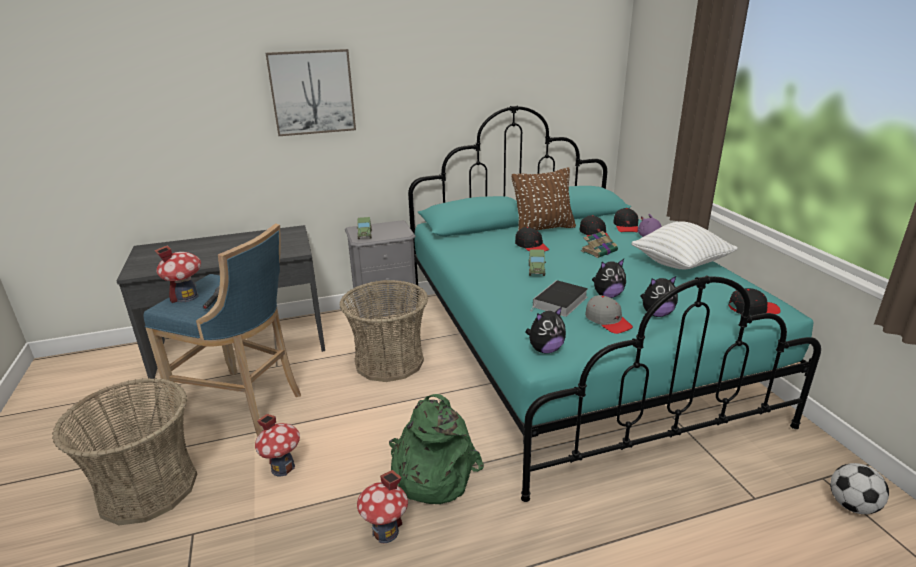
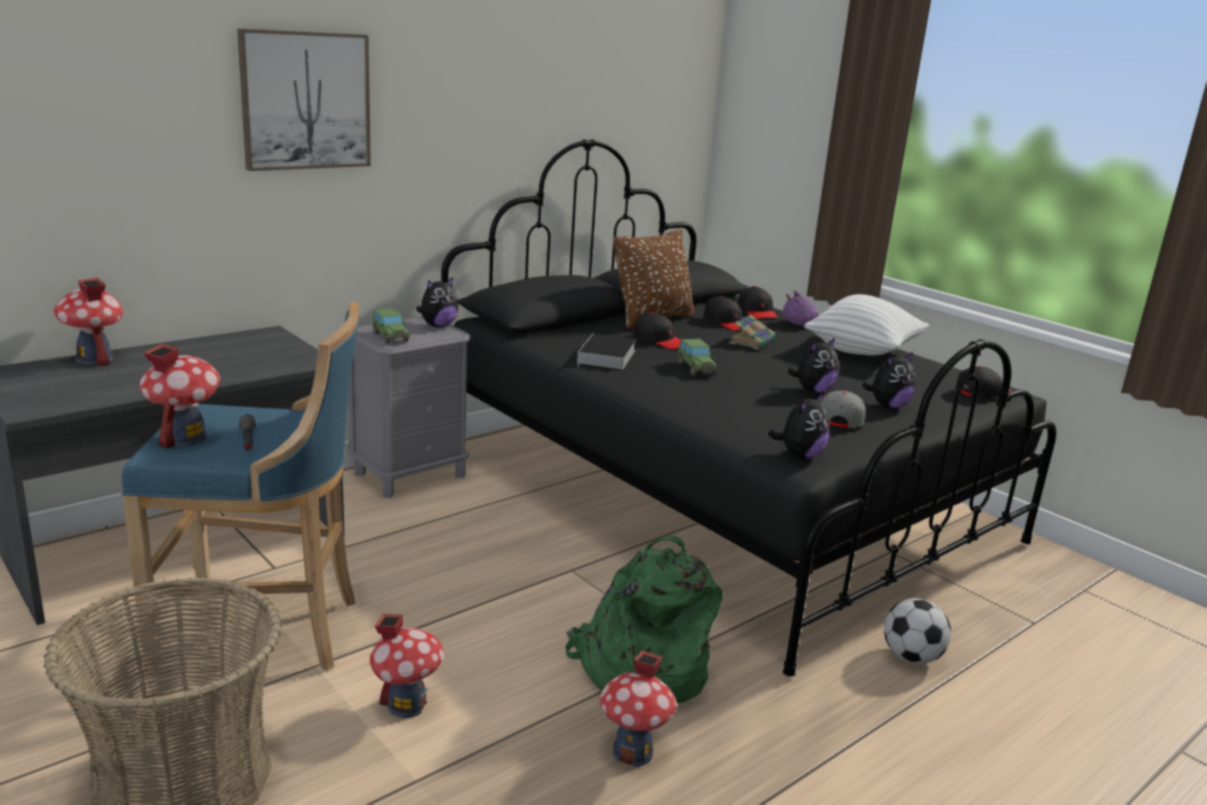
camera: 25 degrees left, 5 degrees down
basket [339,280,428,382] -> none
turquoise bed [408,106,821,502] -> black bed [441,139,1057,677]
book [530,280,588,317] -> book moved to [577,333,636,369]
grey cap [585,295,633,334] -> grey cap turned 105 degrees counterclockwise [821,391,865,428]
football [830,463,889,514] -> football moved to [884,598,951,664]
none -> toy house [53,278,123,366]
none -> plush toy [416,277,459,327]

